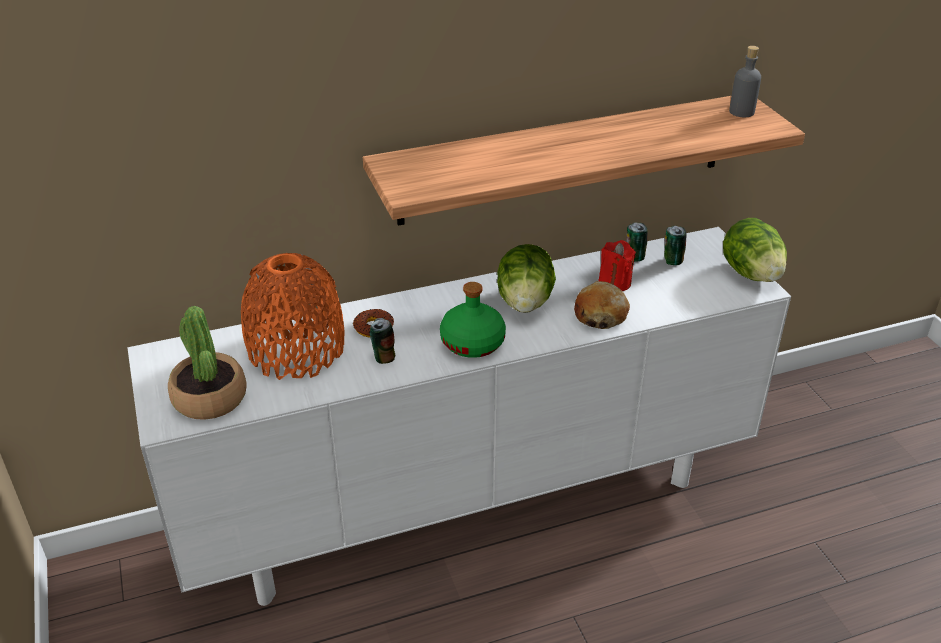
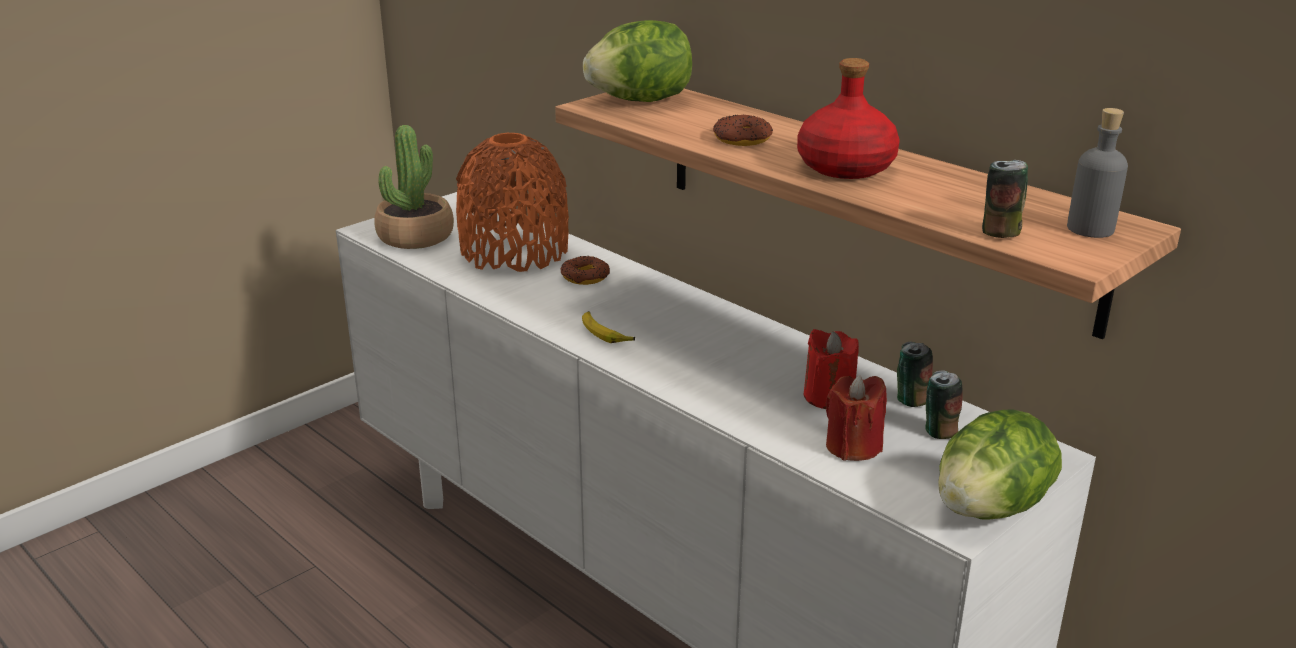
camera: 65 degrees right, 10 degrees down
can [370,318,395,364] -> can moved to [982,160,1028,238]
green bottle [440,282,506,358] -> banana [582,311,635,343]
lettuce [497,244,556,313] -> lettuce moved to [583,20,692,102]
bread [574,281,630,329] -> none
none -> donut [713,115,773,146]
none -> red bottle [797,58,900,179]
none -> red candle [826,375,887,461]

